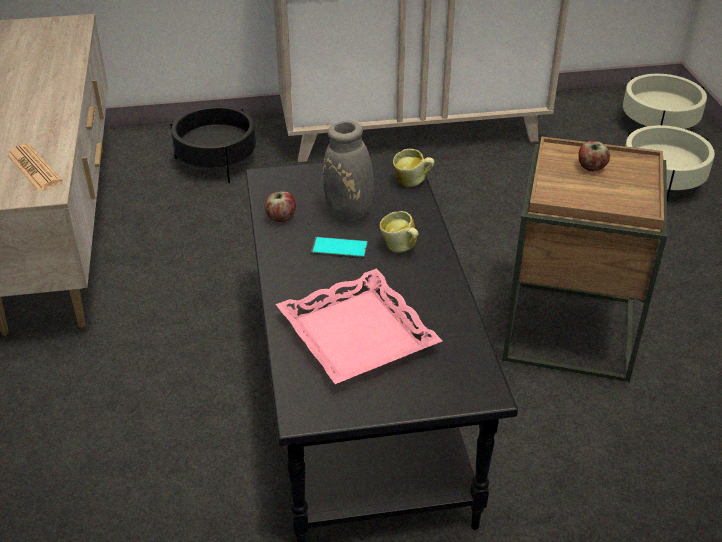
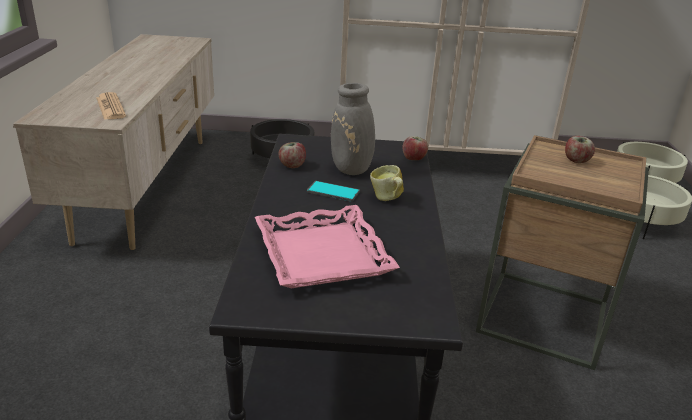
camera: 10 degrees right, 10 degrees down
mug [393,149,434,187] -> apple [402,136,428,160]

